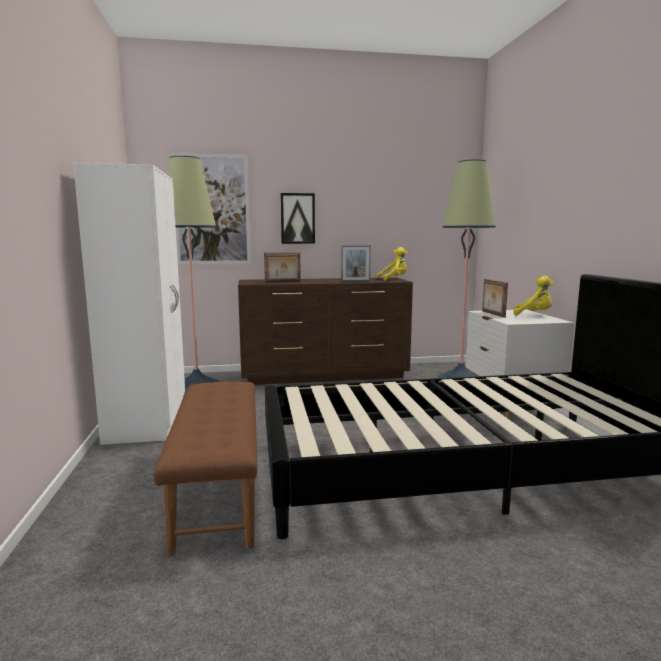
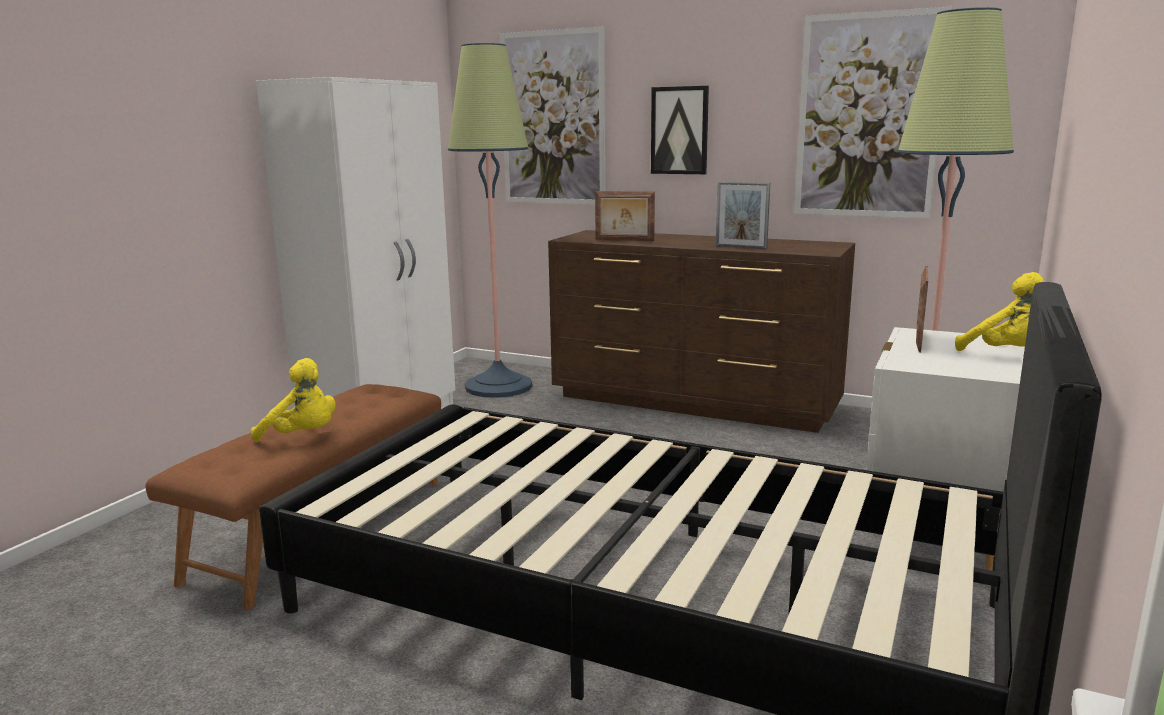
camera: 35 degrees right, 5 degrees up
yellow plush toy [377,247,408,281] -> yellow plush toy moved to [251,358,336,442]
none -> picture [794,7,951,218]

